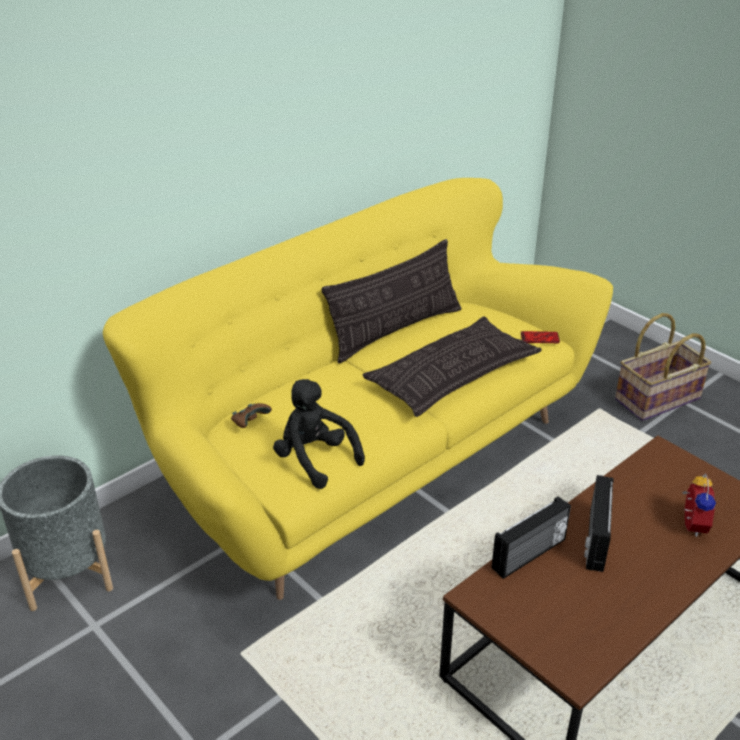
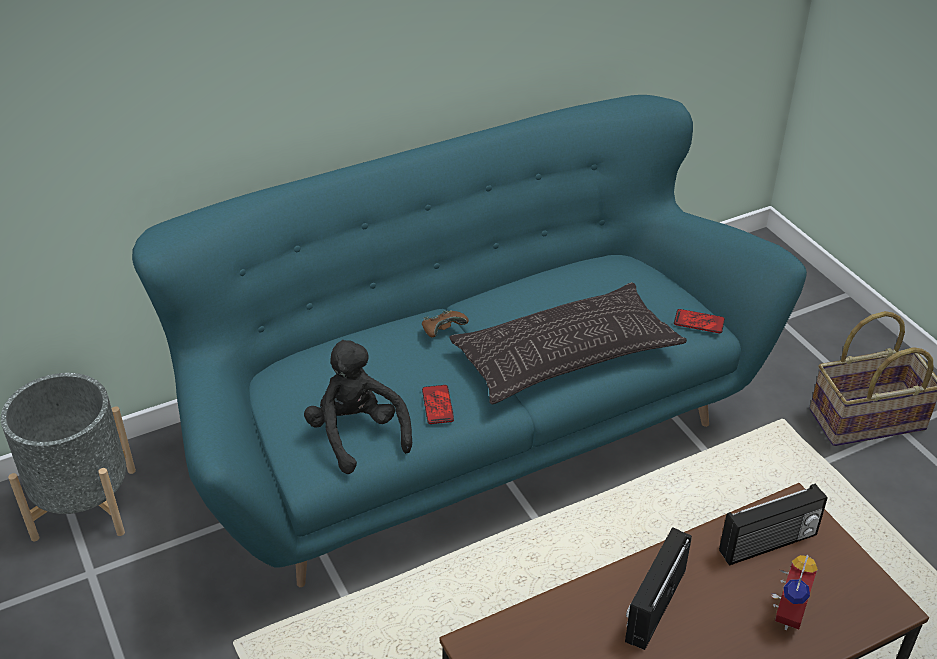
camera: 15 degrees right, 5 degrees up
yellow sofa [103,178,613,600] -> turquoise sofa [132,95,807,587]
brown game controller [231,403,272,428] -> brown game controller moved to [422,310,469,337]
pillow [322,239,462,364] -> none
radio [492,496,571,579] -> radio moved to [719,484,827,566]
none -> phone [422,385,454,424]

